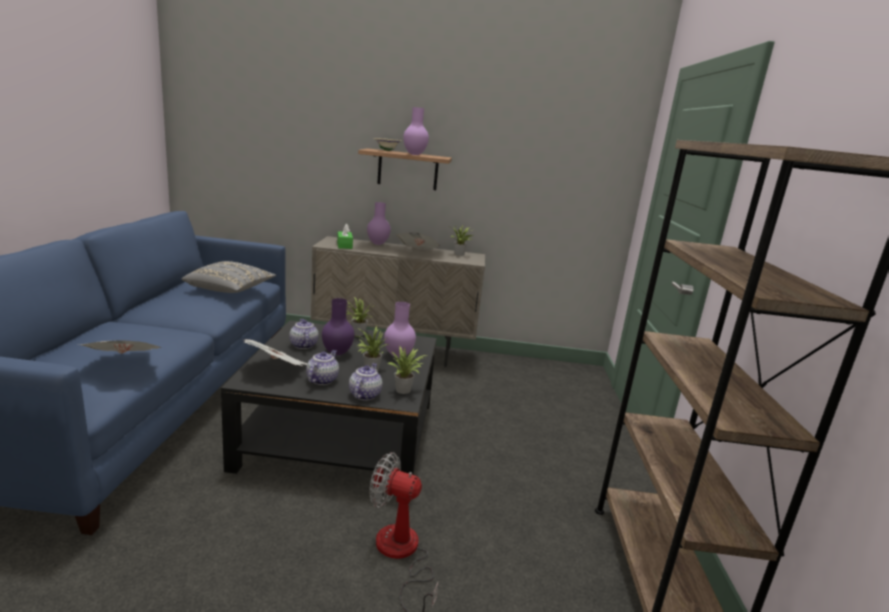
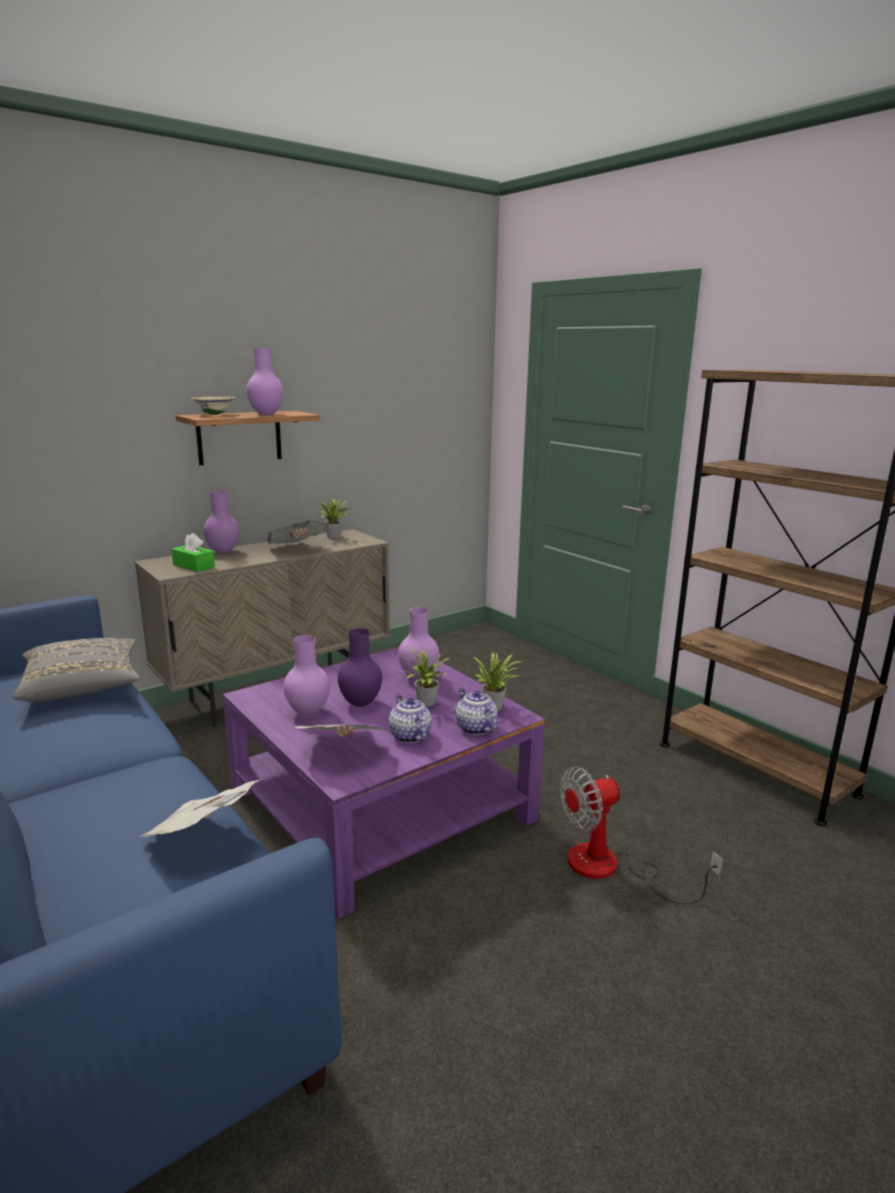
camera: 40 degrees left, 0 degrees up
black coffee table [221,320,437,475] -> purple coffee table [223,647,545,919]
teapot [289,319,319,349] -> purple vase [284,635,330,716]
potted plant [346,297,373,336] -> none

